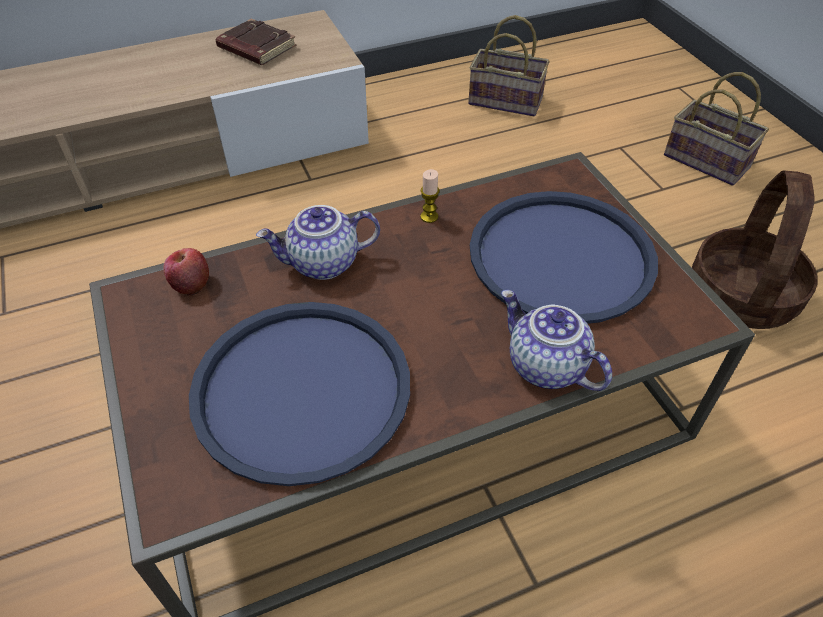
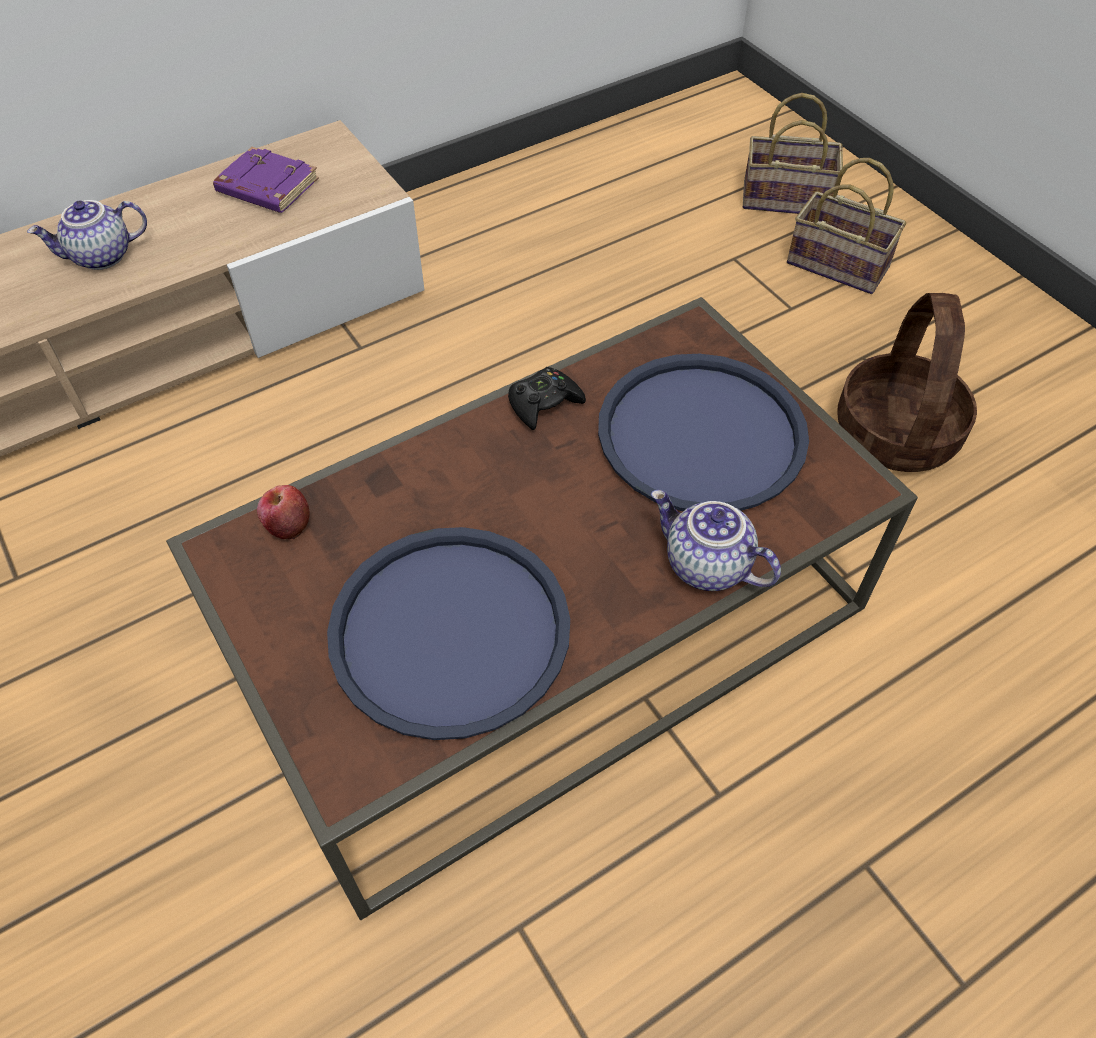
camera: 10 degrees left, 5 degrees up
brown book [216,18,296,65] -> purple book [213,147,319,213]
teapot [256,205,380,280] -> teapot moved to [27,200,147,270]
candle [420,169,440,223] -> black game controller [508,367,586,430]
basket [468,15,550,116] -> basket moved to [743,93,843,214]

